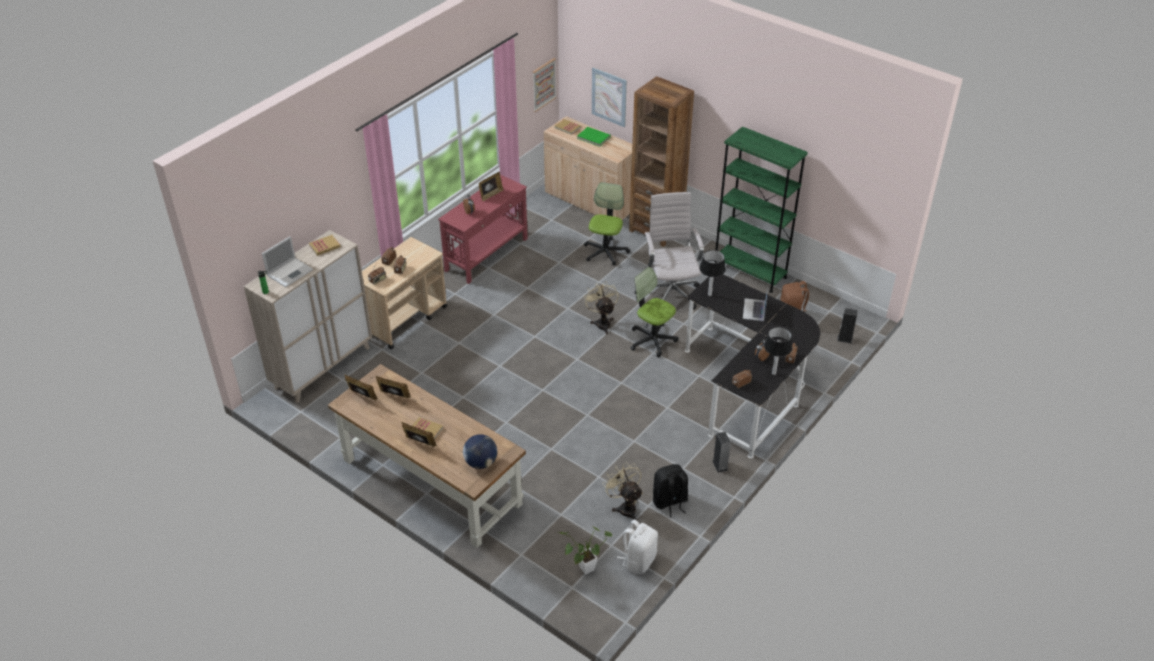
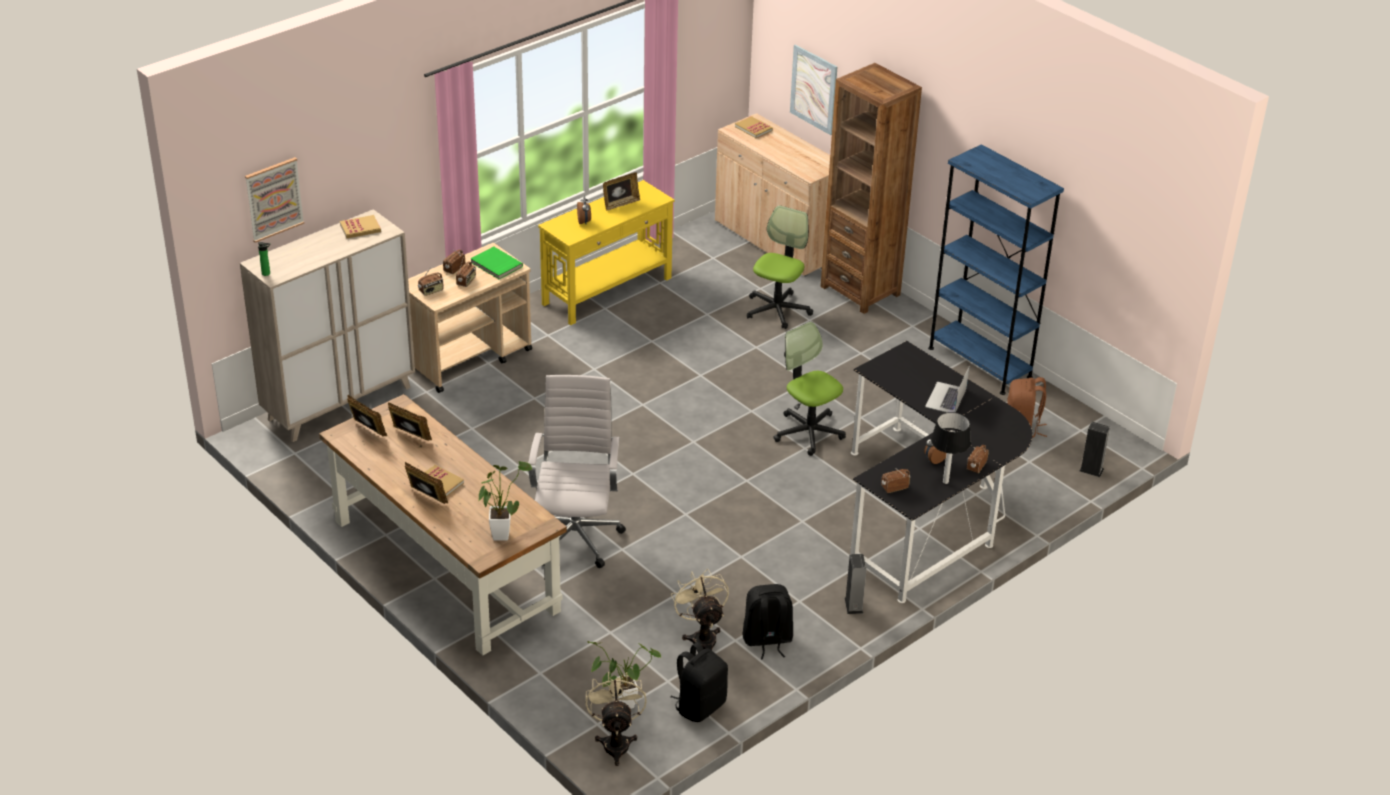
camera: 10 degrees right, 5 degrees down
laptop [262,236,313,287] -> none
red console table [438,175,528,284] -> yellow console table [538,180,674,325]
globe [463,434,497,469] -> potted plant [479,461,532,541]
picture [533,58,557,112] -> picture moved to [245,157,304,243]
green book [577,127,611,147] -> green book moved to [470,247,523,279]
beige fan [584,281,618,334] -> beige fan moved to [586,672,647,766]
white backpack [617,519,658,574] -> black backpack [670,642,728,722]
white office chair [645,192,704,310] -> white office chair moved to [529,375,626,568]
table lamp [699,250,726,296] -> none
green bookcase [714,126,808,293] -> blue bookcase [928,144,1064,395]

